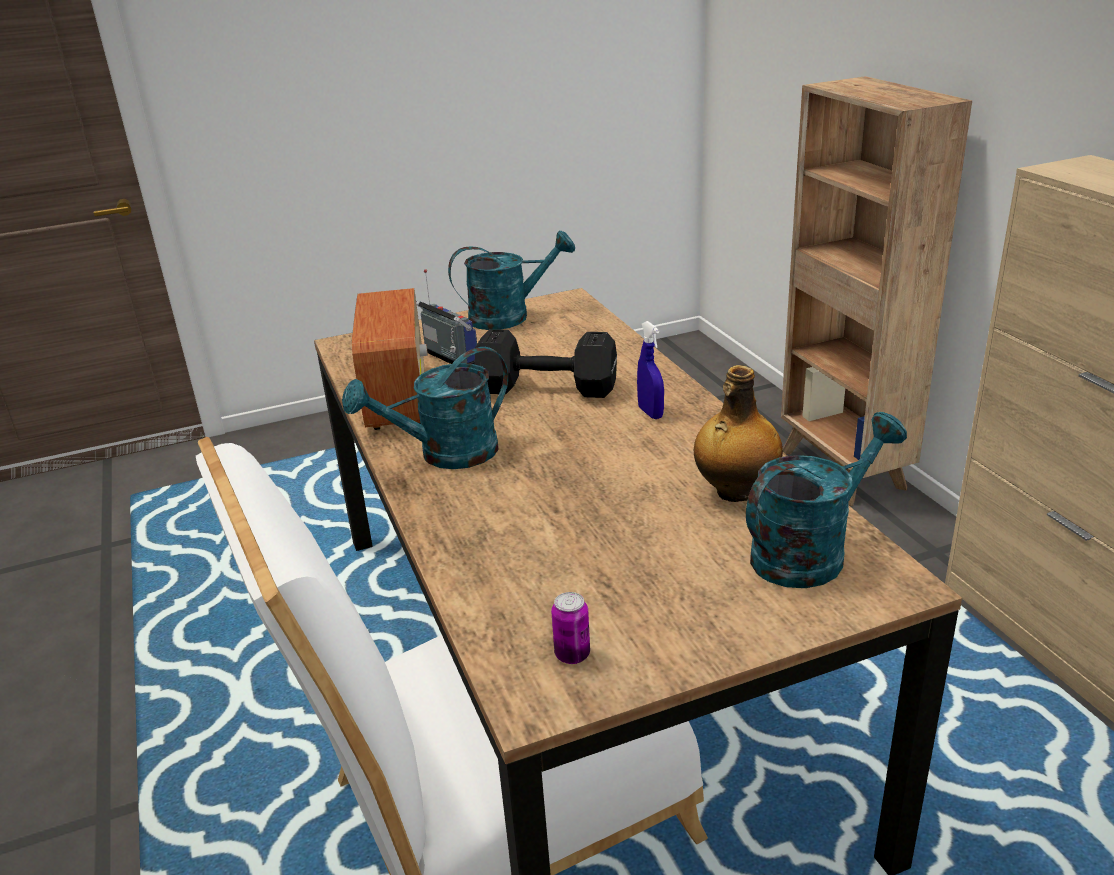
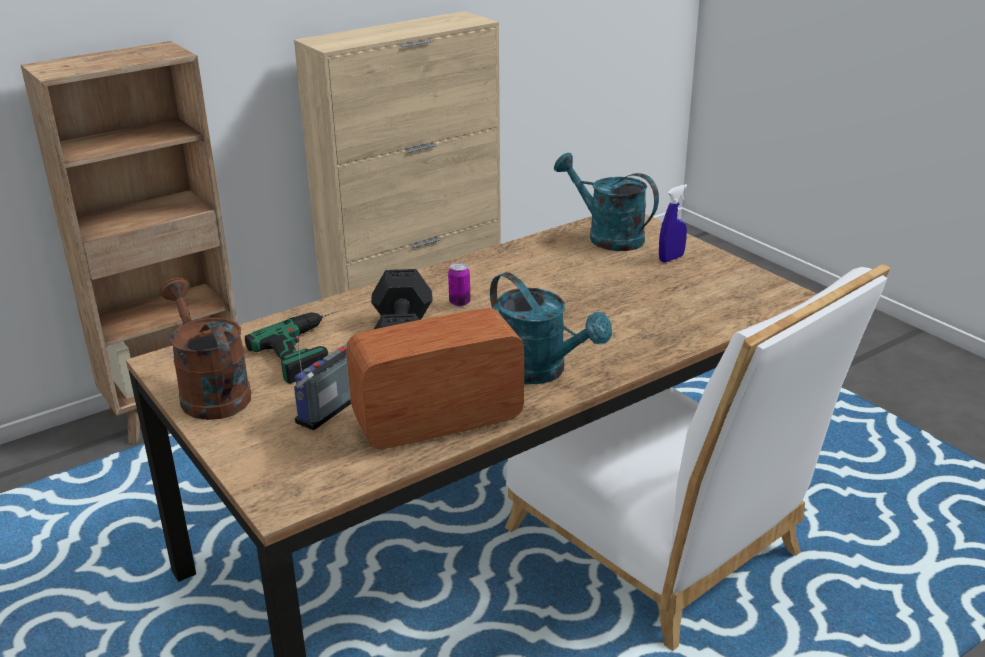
camera: 105 degrees left, 0 degrees up
turquoise watering can [448,231,575,330] -> brown watering can [160,278,251,420]
can [551,592,590,664] -> can moved to [448,263,470,307]
blue spray bottle [637,321,664,419] -> blue spray bottle moved to [659,184,687,262]
bottle [694,365,783,502] -> none
none -> power drill [245,311,338,384]

